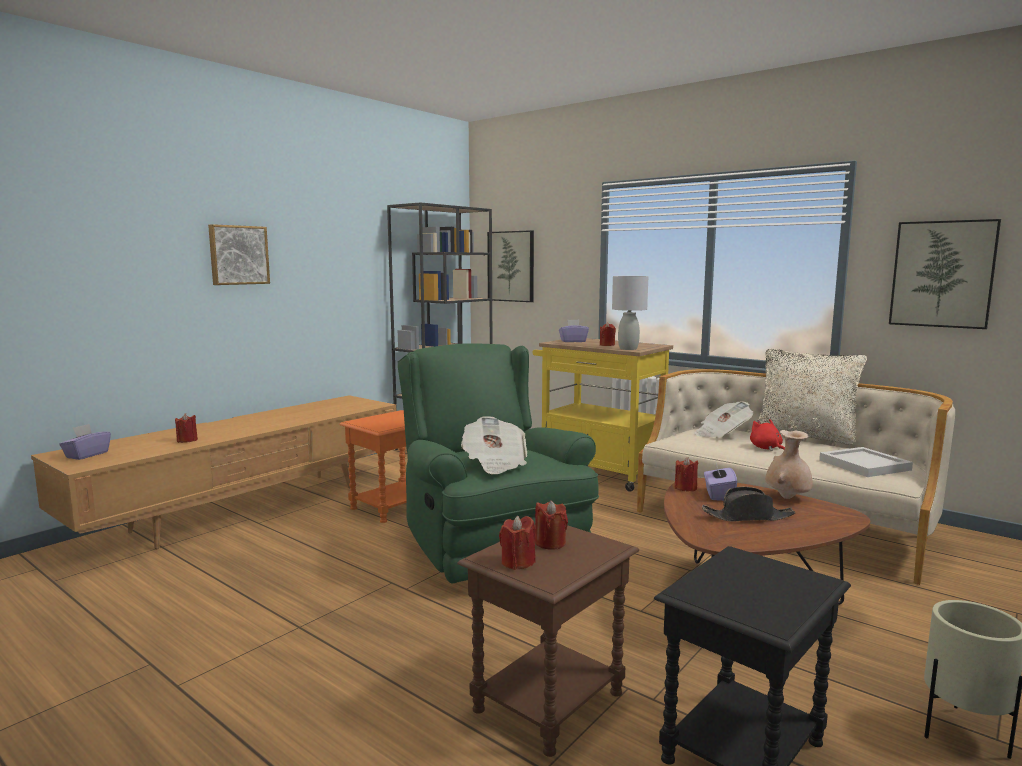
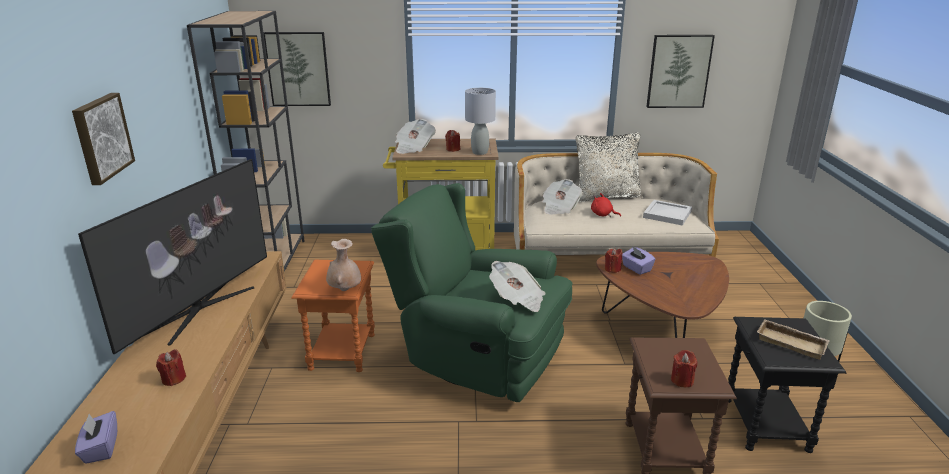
camera: 40 degrees left, 15 degrees up
red candle [535,501,568,550] -> none
purple tissue box [559,320,589,342] -> newspaper [395,119,436,154]
black hat [702,487,795,522] -> none
beige vase [765,430,813,499] -> beige vase moved to [326,239,361,291]
none -> television [78,159,267,354]
none -> beige tray [757,319,830,360]

